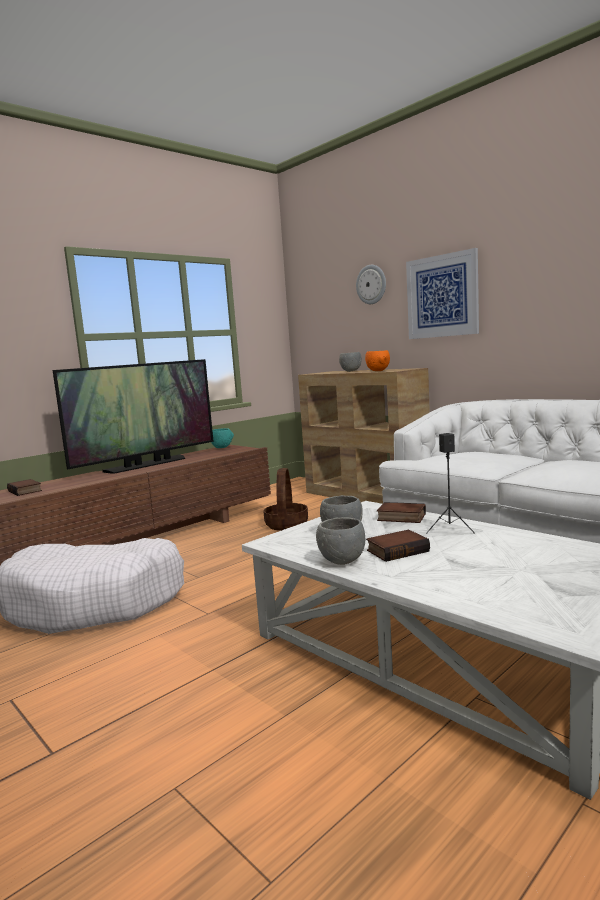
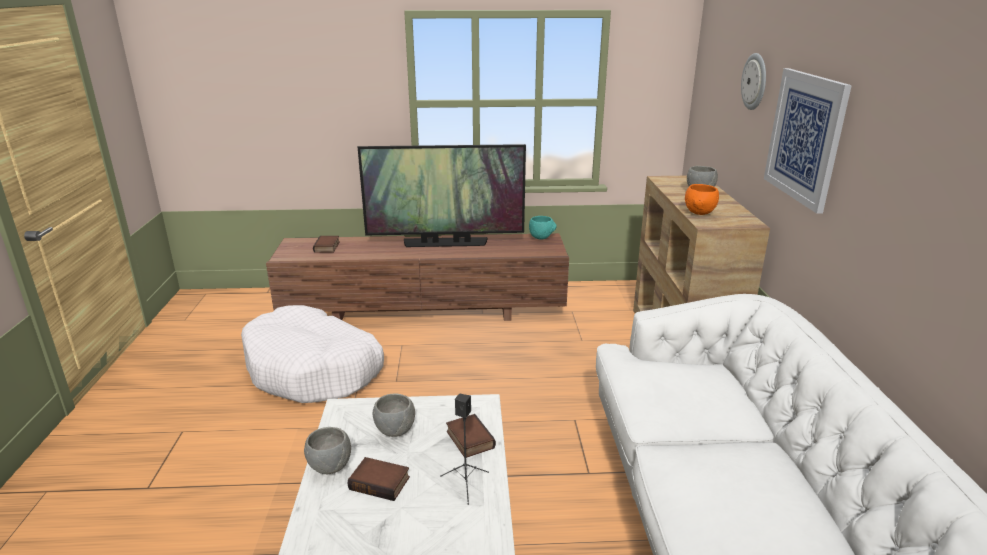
camera: 40 degrees right, 15 degrees up
basket [263,468,308,531] -> none

